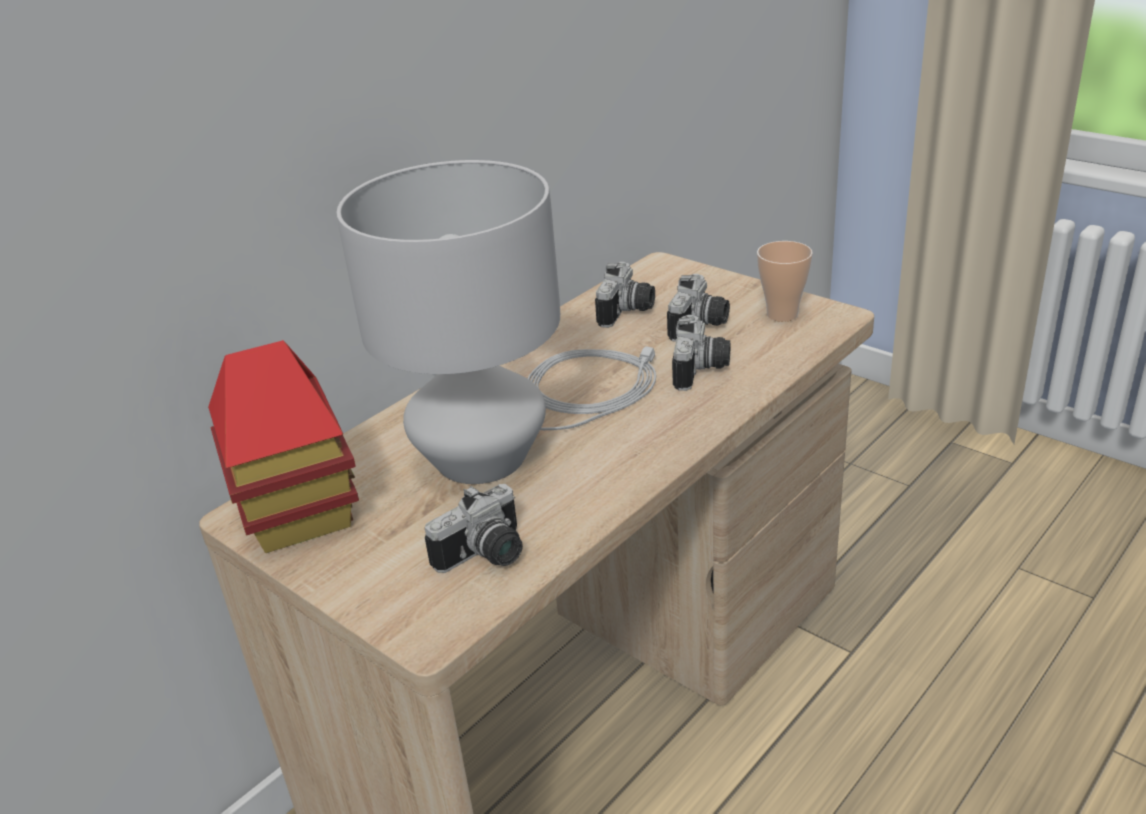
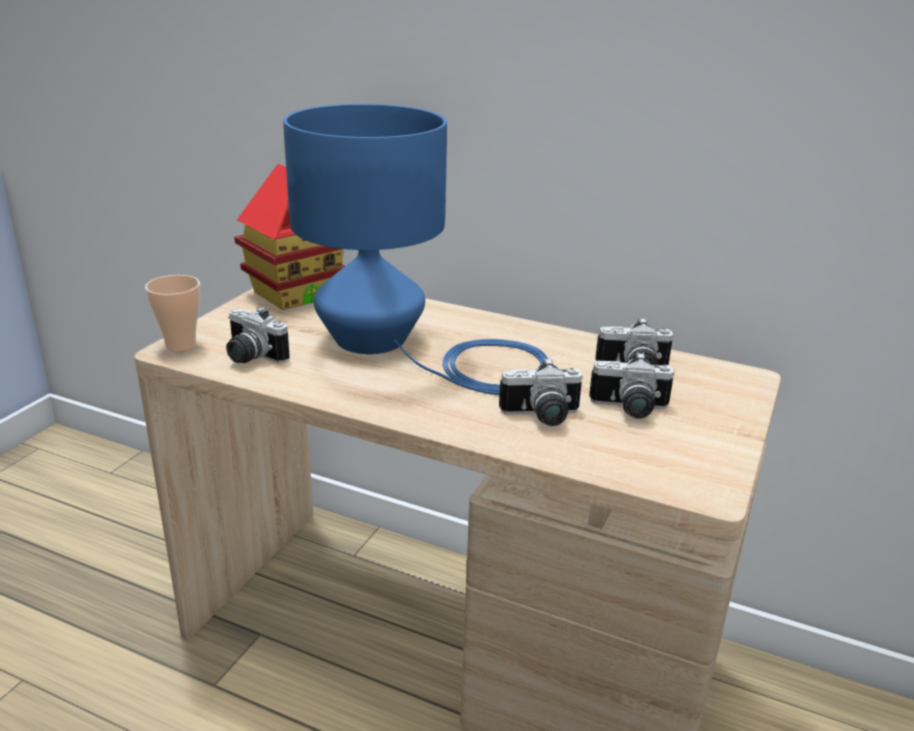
camera: 70 degrees right, 5 degrees down
grey table lamp [336,160,656,484] -> blue table lamp [283,104,548,395]
cup [757,241,813,322] -> cup moved to [145,275,200,352]

